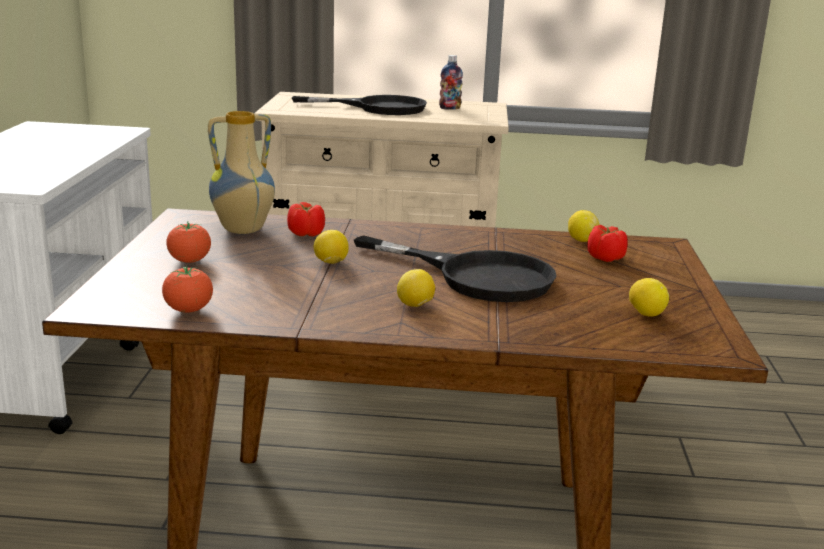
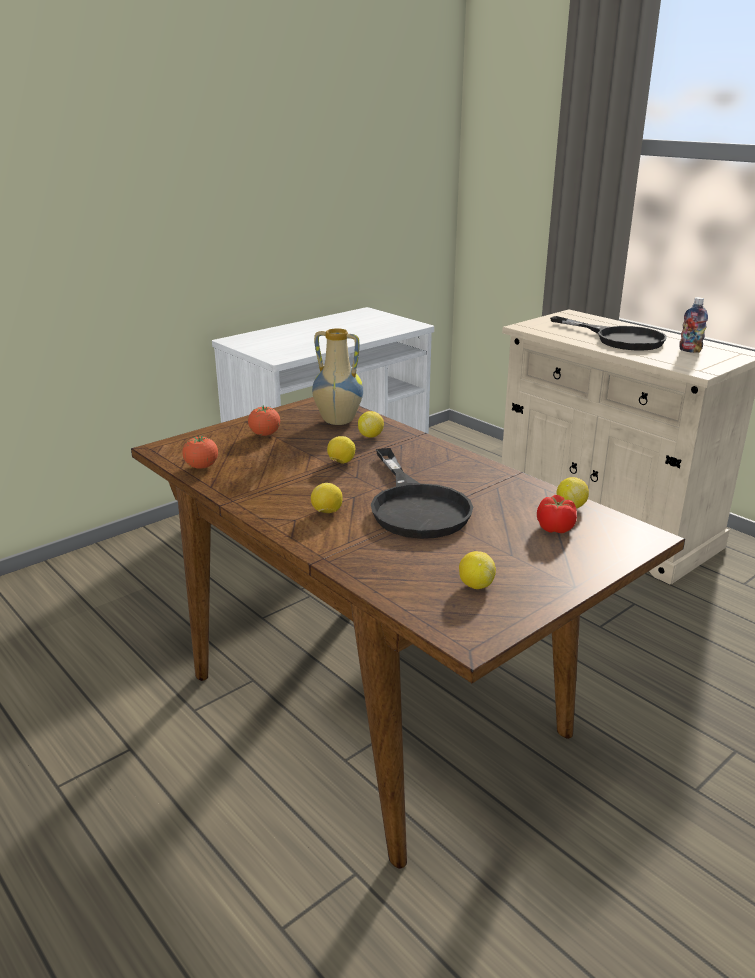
camera: 45 degrees right, 5 degrees up
tomato [287,202,325,237] -> lemon [358,411,384,438]

